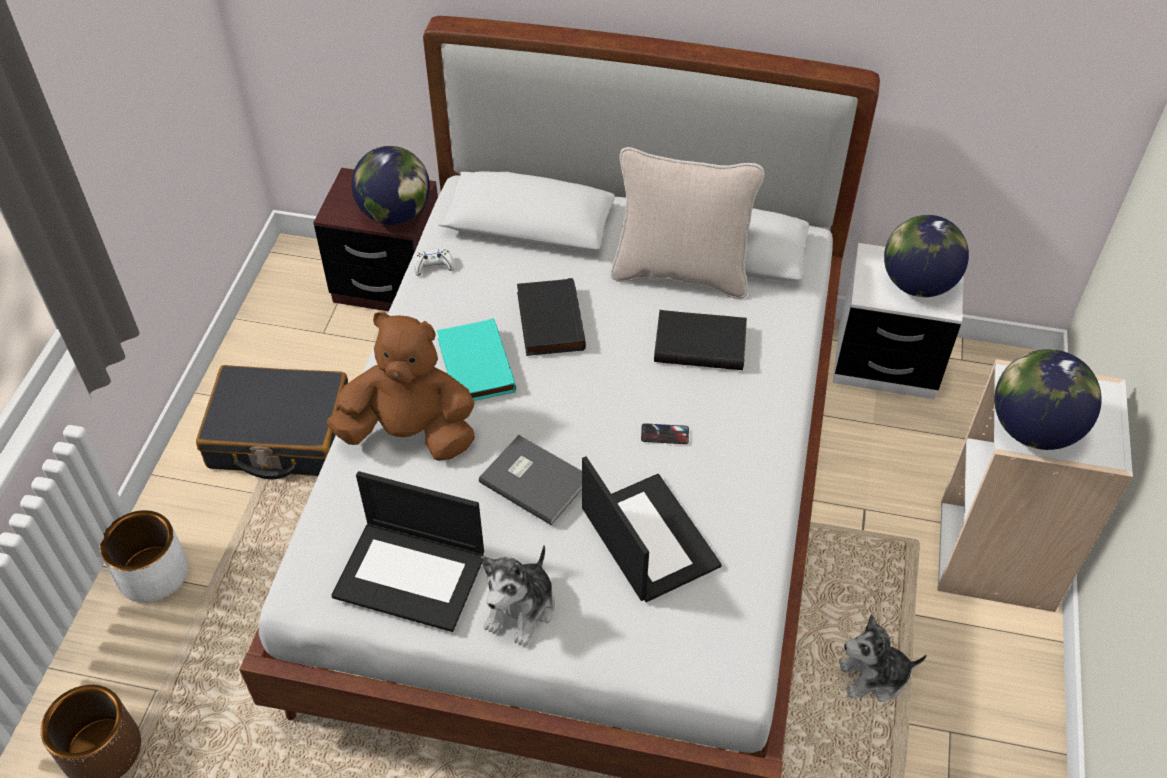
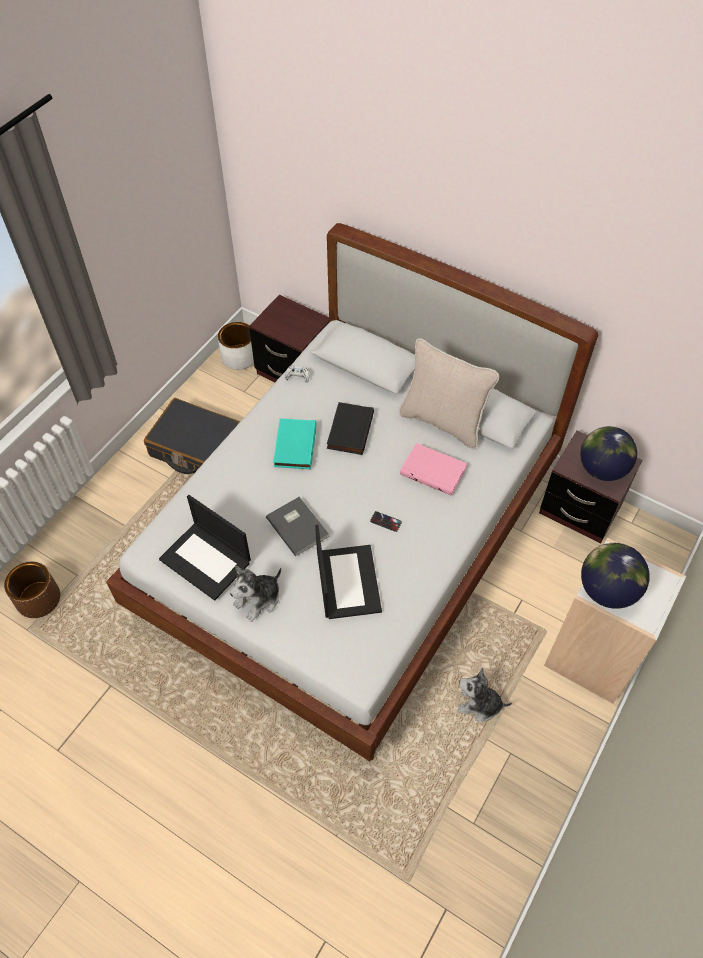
camera: 20 degrees right, 5 degrees up
white planter [100,510,188,603] -> white planter moved to [218,322,254,370]
brown plush toy [327,312,475,461] -> none
globe [351,146,430,225] -> none
black book [654,310,747,370] -> pink book [400,443,467,496]
white nightstand [833,243,964,399] -> brown nightstand [539,430,642,544]

